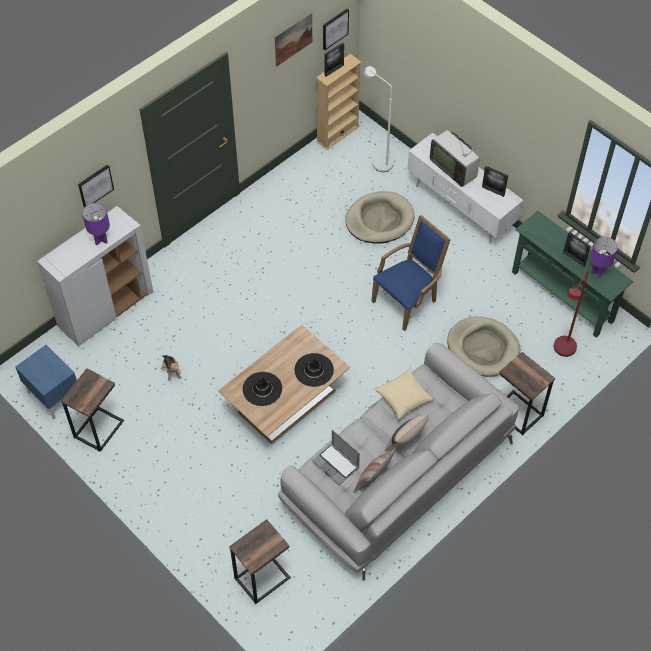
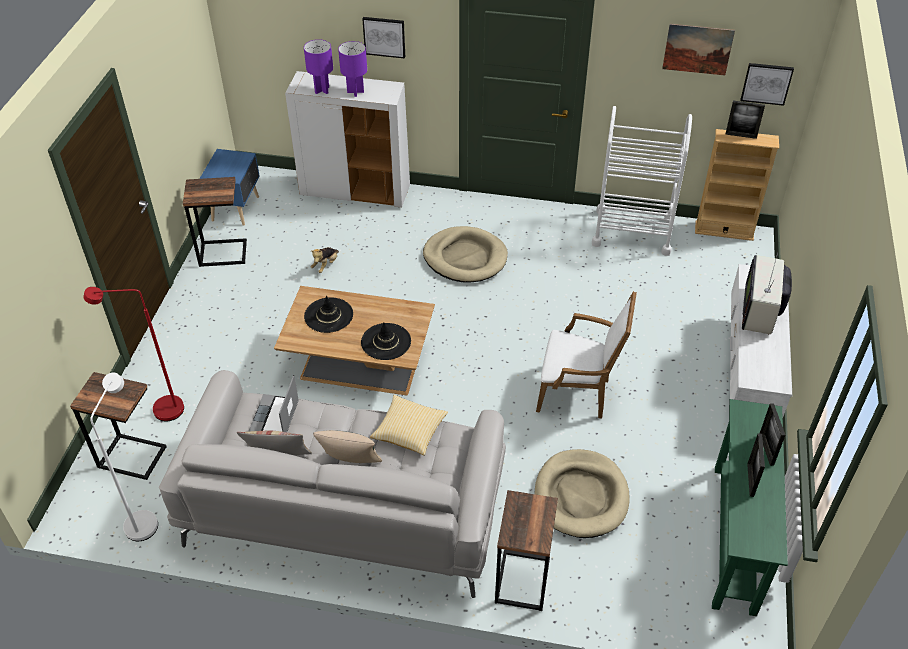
camera: 55 degrees right, 10 degrees down
beige dog bed [346,191,415,244] -> beige dog bed moved to [423,226,508,283]
white floor lamp [364,66,393,172] -> white floor lamp moved to [90,373,158,541]
blue armchair [371,215,451,331] -> white armchair [536,291,637,419]
picture frame [482,166,508,197] -> picture frame moved to [759,403,785,466]
red floor lamp [554,269,589,357] -> red floor lamp moved to [83,287,184,421]
purple table lamp [590,237,618,278] -> purple table lamp moved to [304,39,333,94]
none -> white cart [592,106,692,256]

